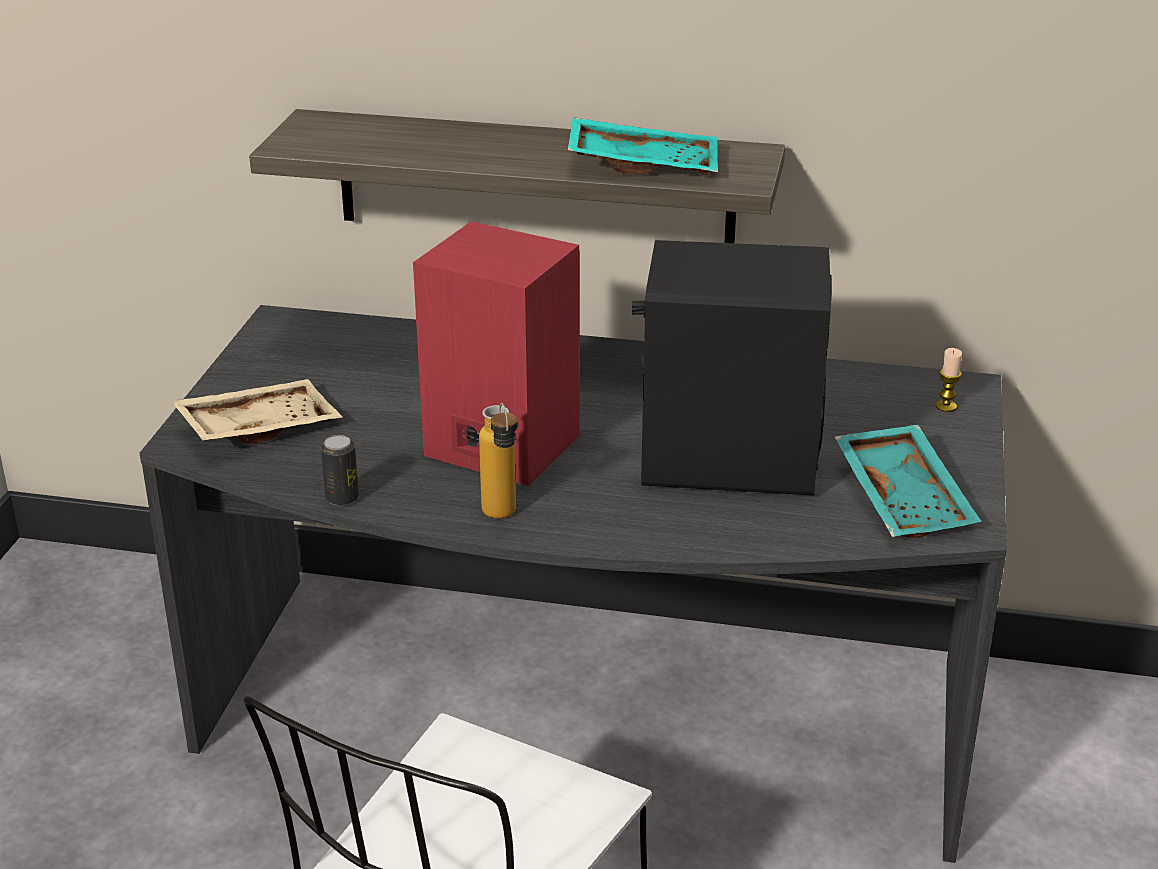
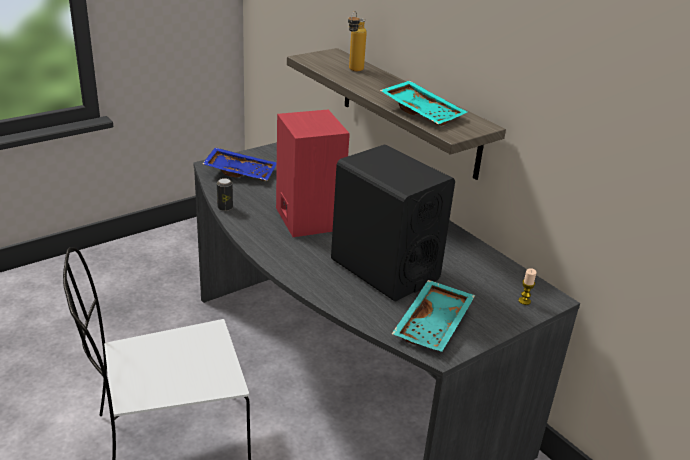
camera: 40 degrees right, 0 degrees up
beige tray [172,379,343,444] -> blue tray [203,147,277,181]
bottle [479,403,517,519] -> bottle moved to [348,11,367,71]

